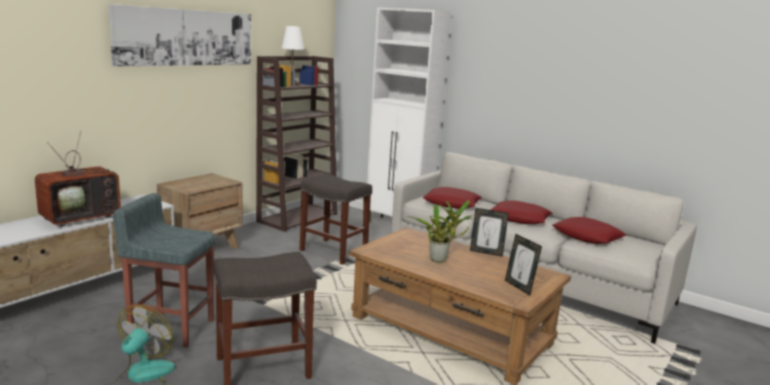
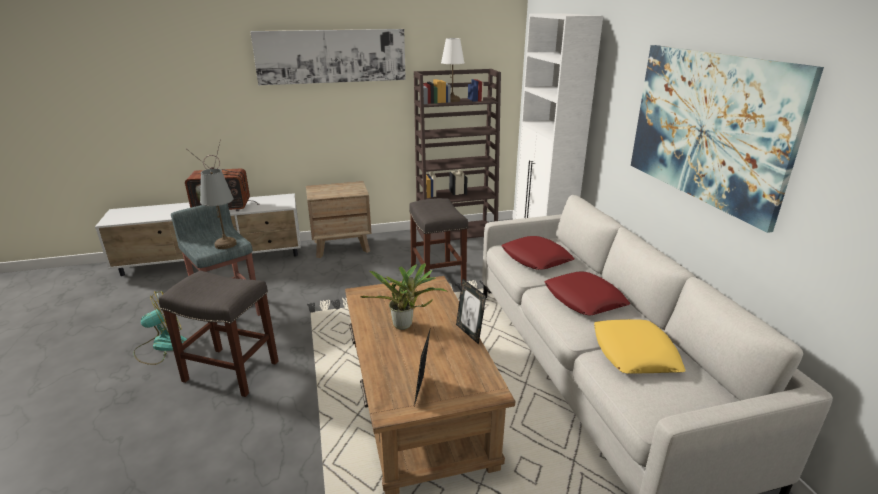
camera: 40 degrees right, 10 degrees up
red pillow [552,217,626,244] -> yellow pillow [594,319,685,374]
none -> grey table lamp [200,169,237,249]
none -> picture [631,45,824,233]

